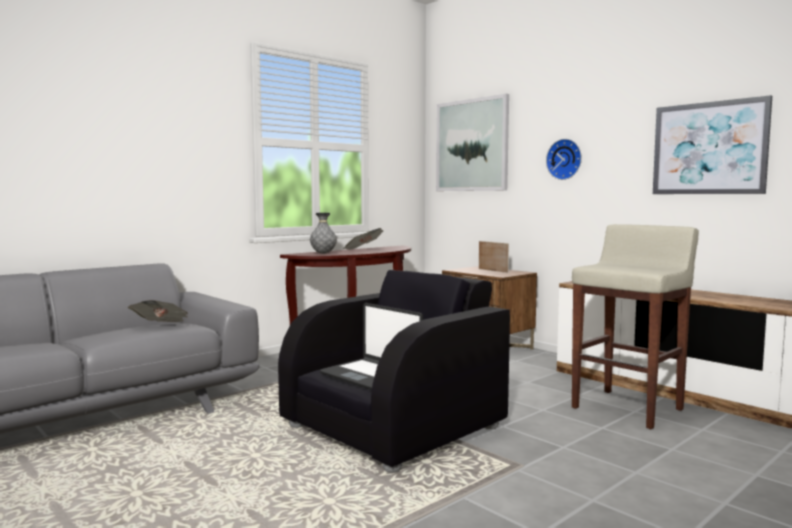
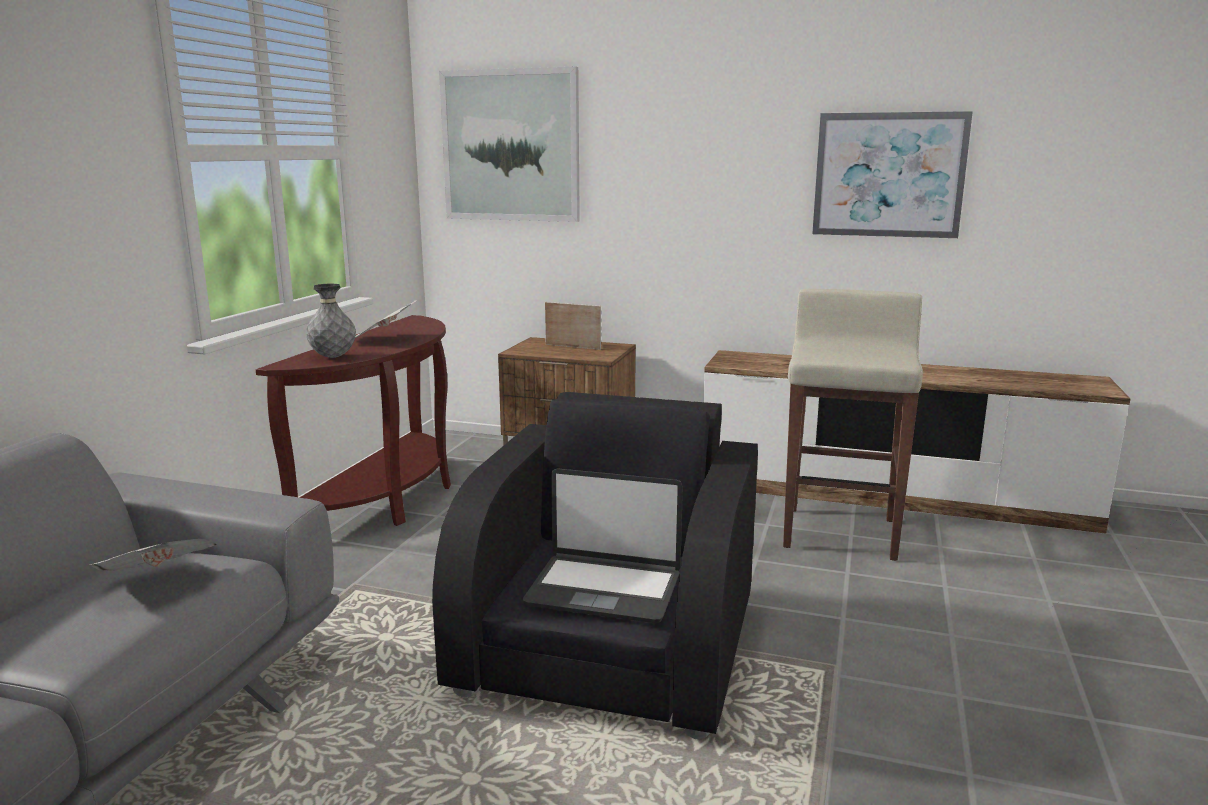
camera: 30 degrees left, 10 degrees up
wall clock [546,139,582,180] -> none

